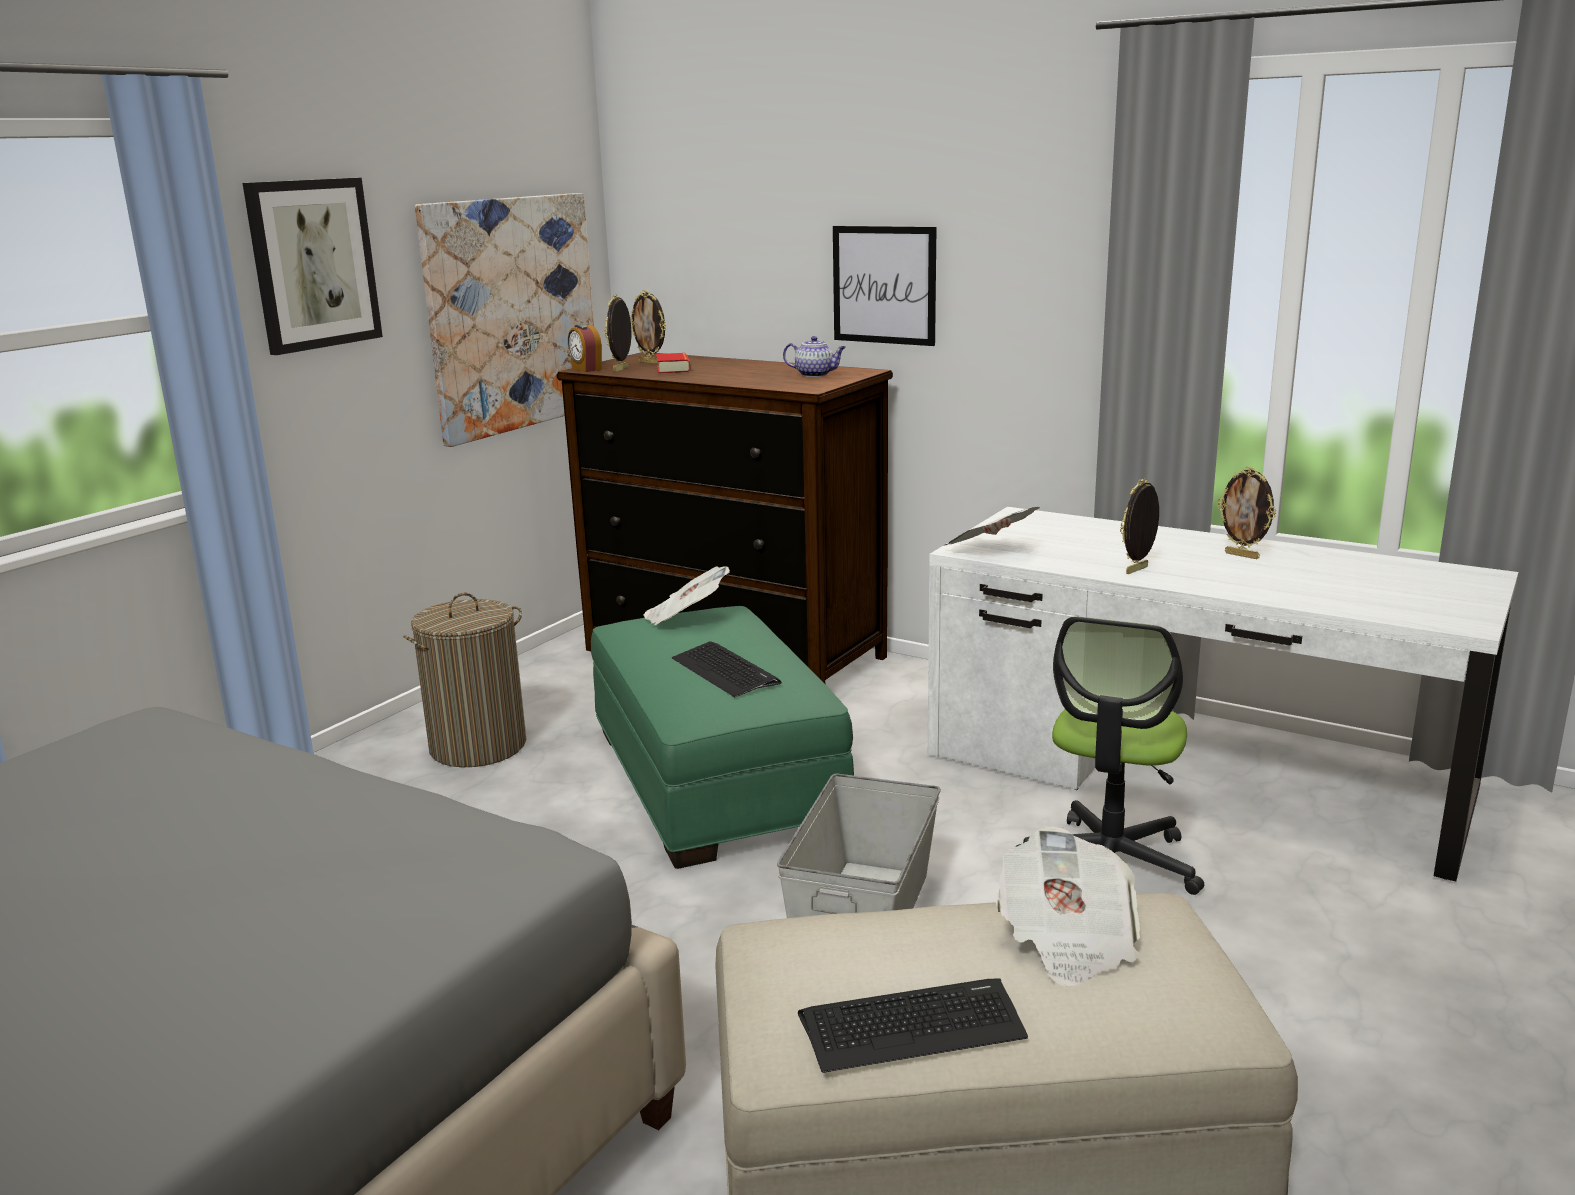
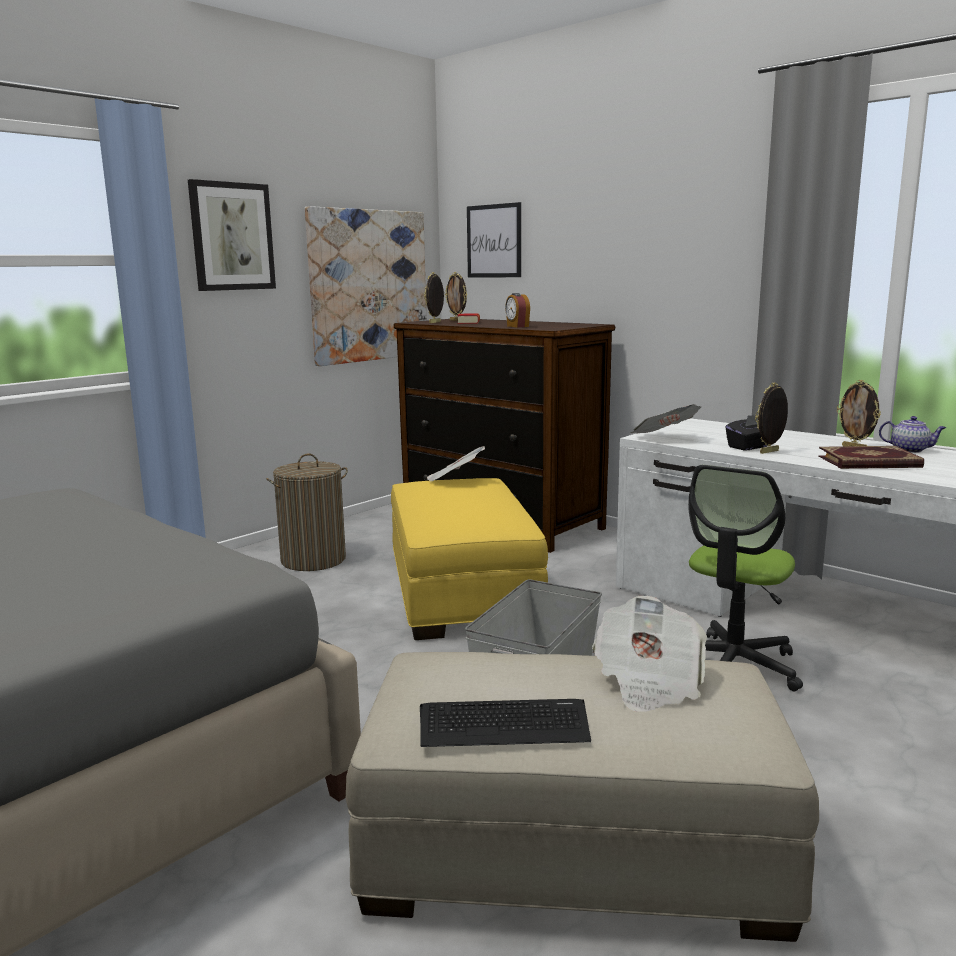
camera: 10 degrees right, 5 degrees down
alarm clock [568,324,602,372] -> alarm clock moved to [505,293,530,327]
green ottoman [591,606,854,869] -> yellow ottoman [391,478,548,640]
keyboard [672,641,782,697] -> none
teapot [783,336,846,377] -> teapot moved to [879,416,946,453]
picture [833,226,937,346] -> picture moved to [467,202,521,277]
none -> black tissue box [725,415,768,451]
none -> book [818,446,924,469]

